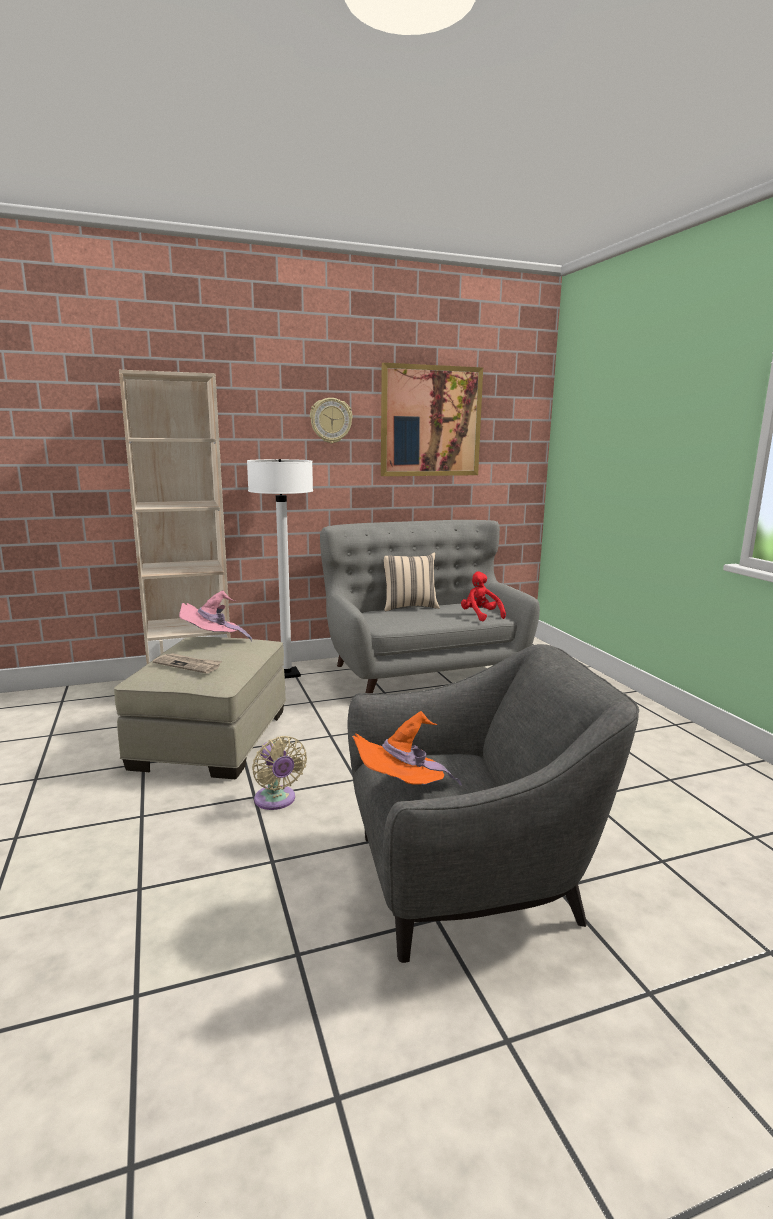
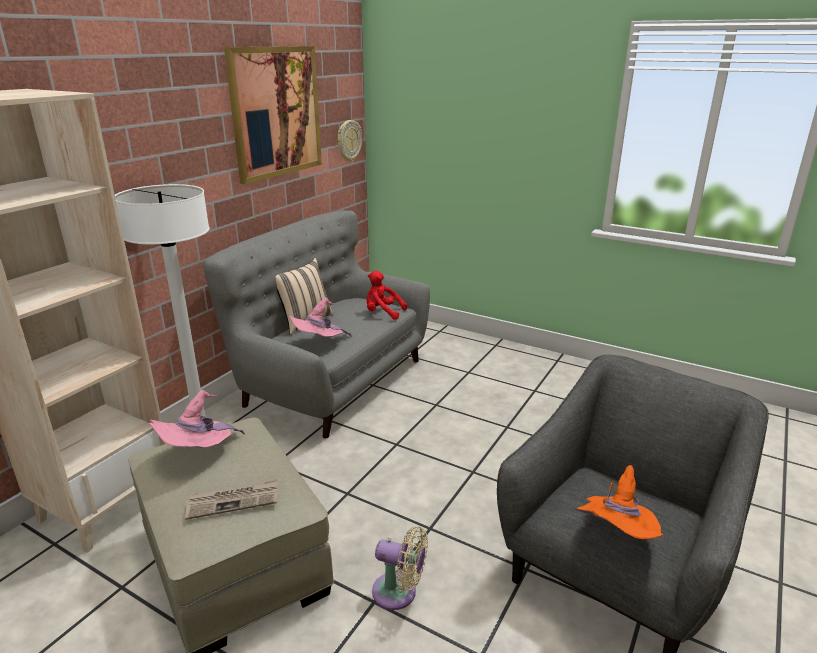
camera: 40 degrees left, 10 degrees up
wall clock [310,398,353,443] -> wall clock moved to [338,120,362,162]
none -> pink hat [288,297,352,337]

